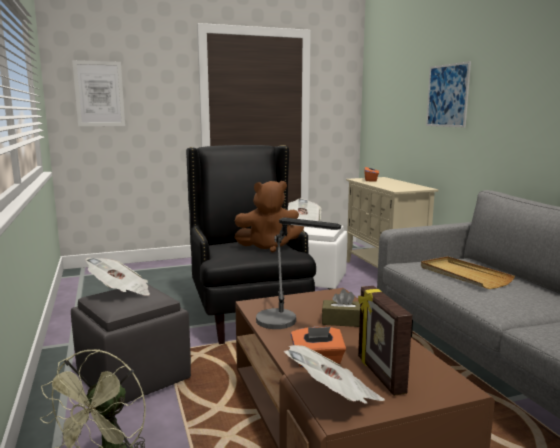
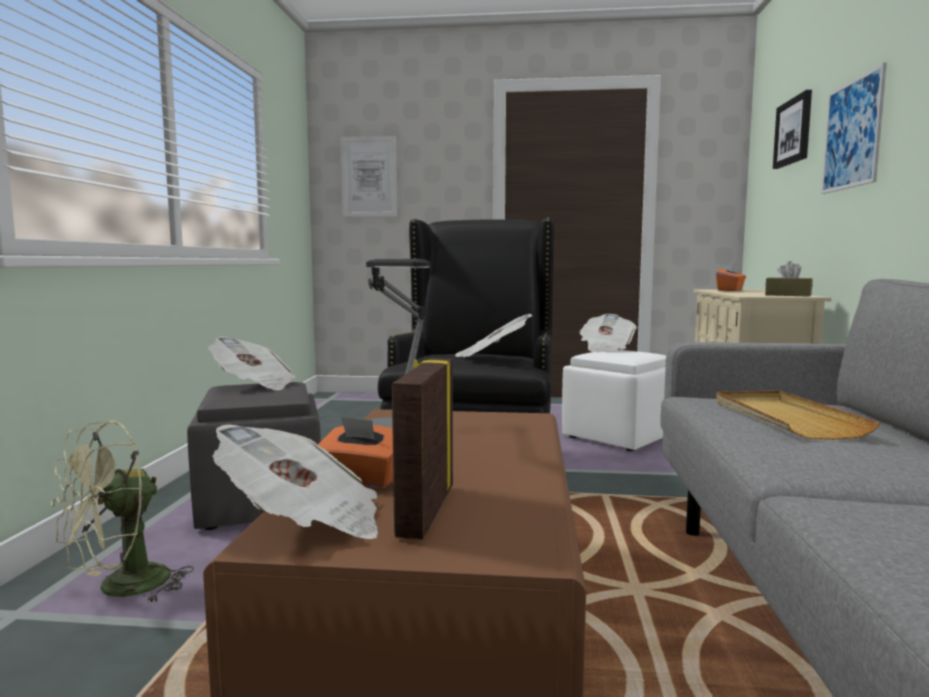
camera: 25 degrees right, 5 degrees down
brown plush toy [234,181,304,252] -> newspaper [455,314,532,357]
brown tissue box [322,289,360,327] -> brown tissue box moved to [765,261,813,296]
none -> picture [773,90,812,169]

